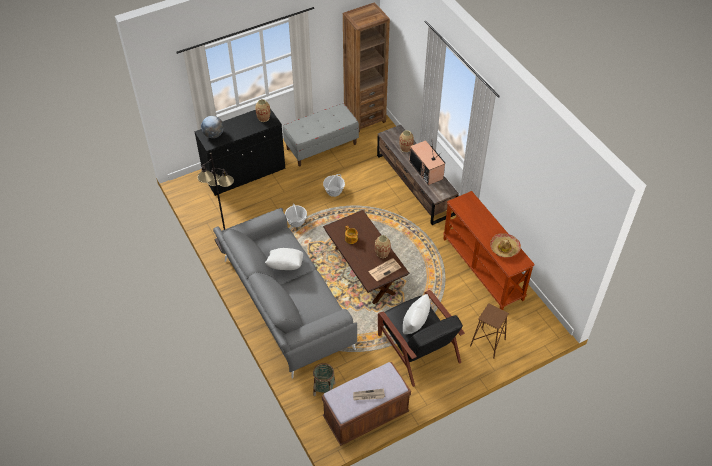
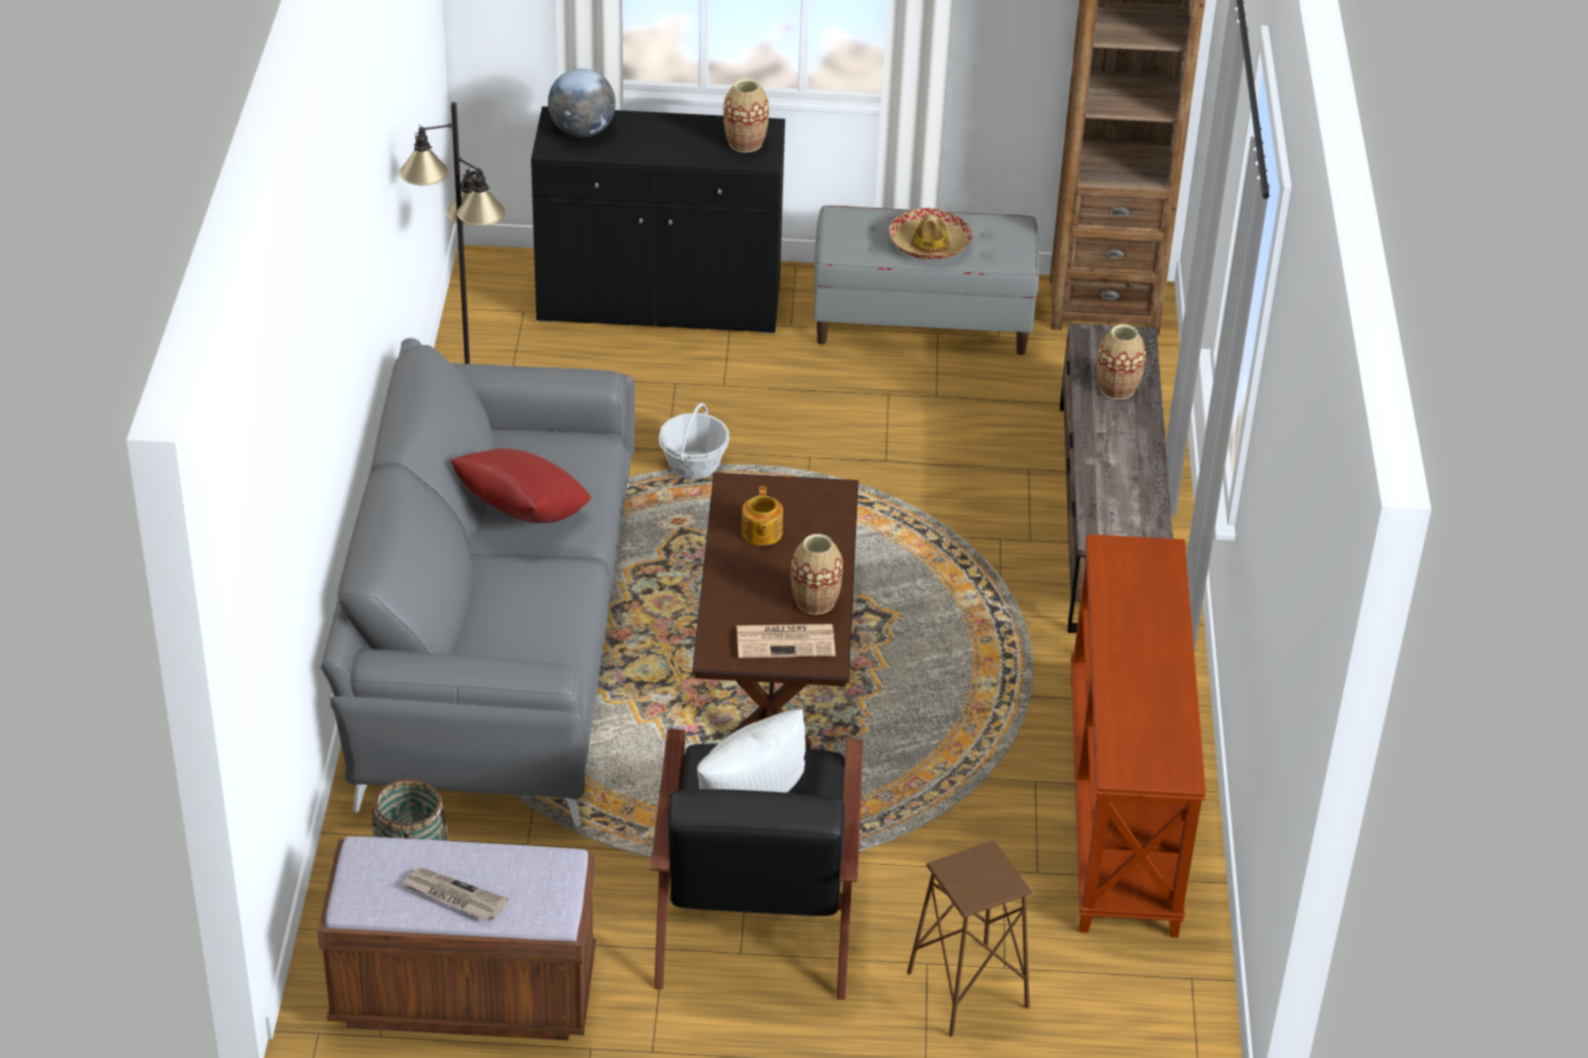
camera: 30 degrees right, 10 degrees down
white pillow [265,248,303,270] -> red pillow [451,448,591,523]
basket [323,174,345,197] -> none
television [409,140,445,185] -> none
hat [490,233,521,258] -> hat moved to [889,208,972,259]

